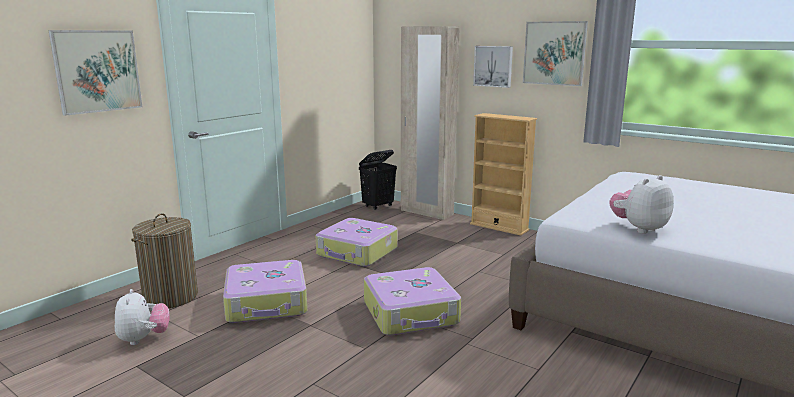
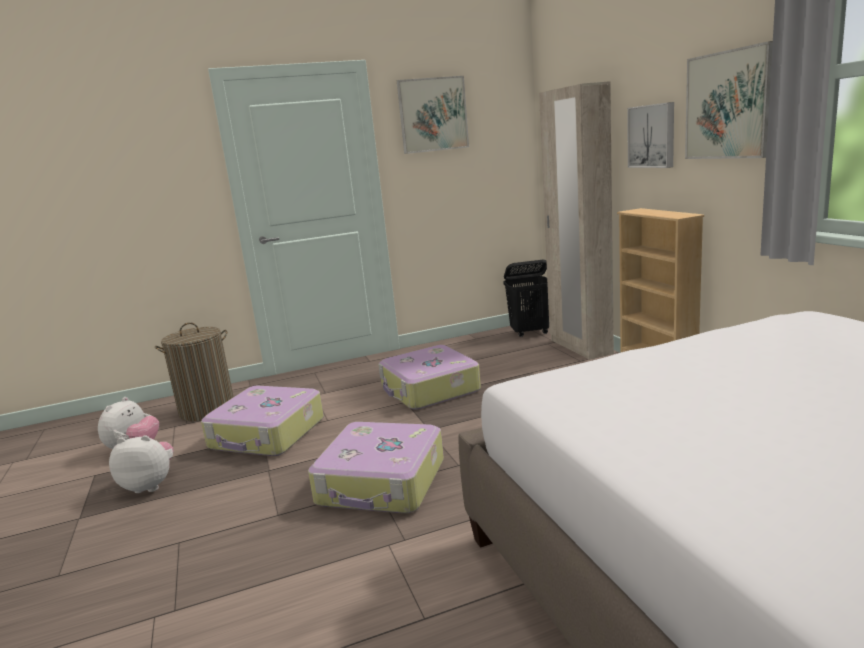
camera: 35 degrees right, 0 degrees up
picture [48,30,142,116] -> picture moved to [397,76,469,154]
plush toy [609,175,674,234] -> plush toy moved to [109,435,174,493]

